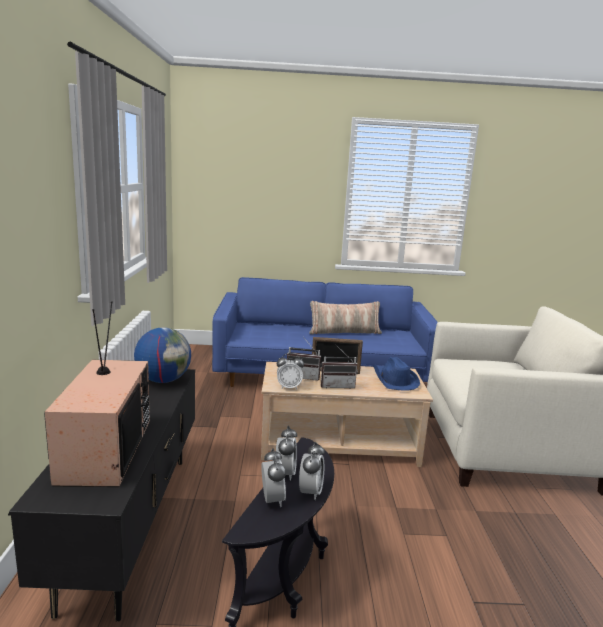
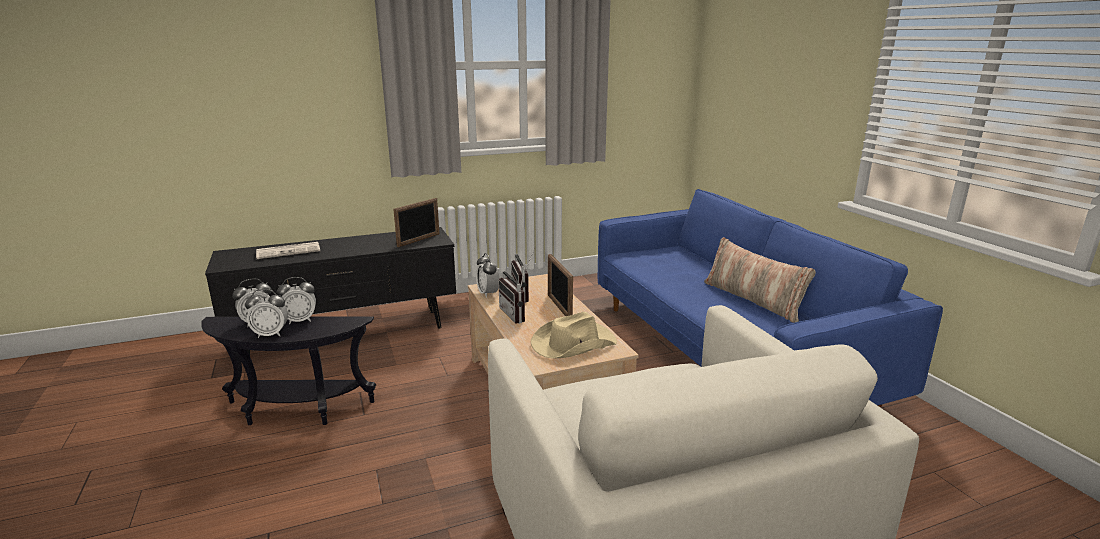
camera: 70 degrees right, 5 degrees up
television [44,301,150,487] -> newspaper [256,242,320,259]
globe [134,327,191,383] -> picture frame [393,198,439,247]
blue hat [373,357,420,391] -> beige hat [531,312,617,359]

